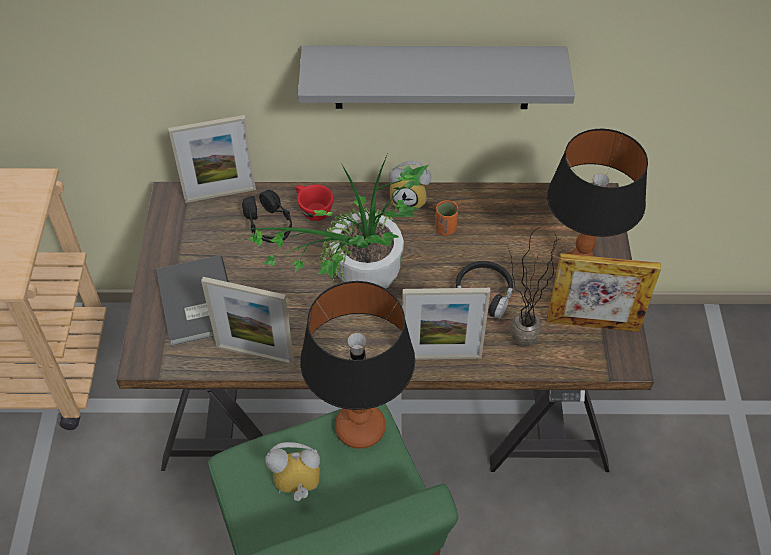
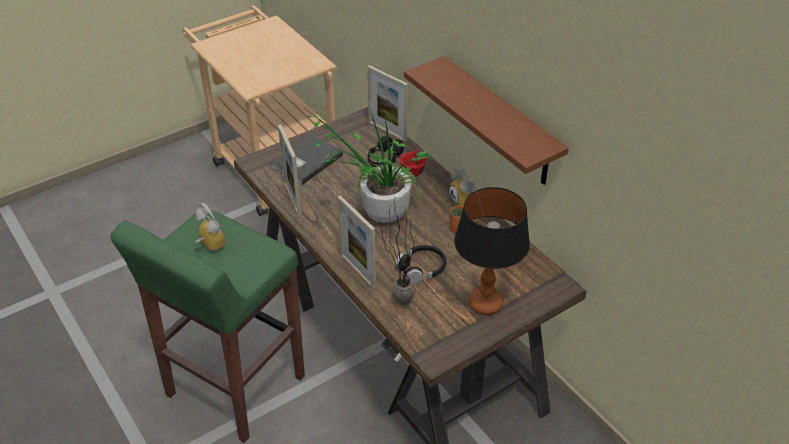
camera: 55 degrees right, 10 degrees down
grey shelf [298,46,575,109] -> brown shelf [404,56,569,185]
table lamp [300,281,415,449] -> none
picture frame [547,253,661,332] -> none

